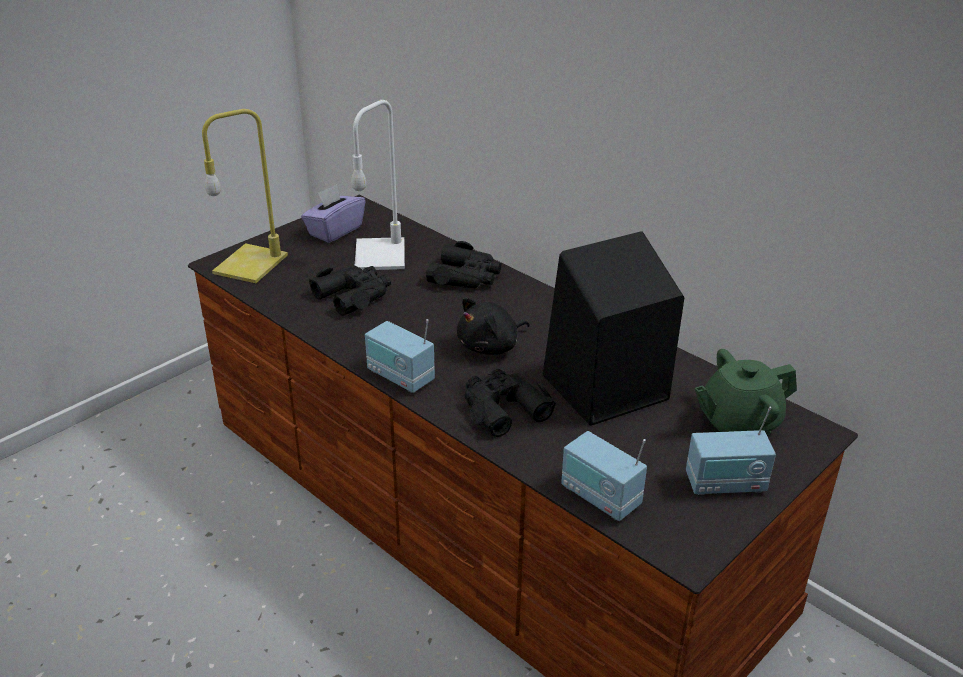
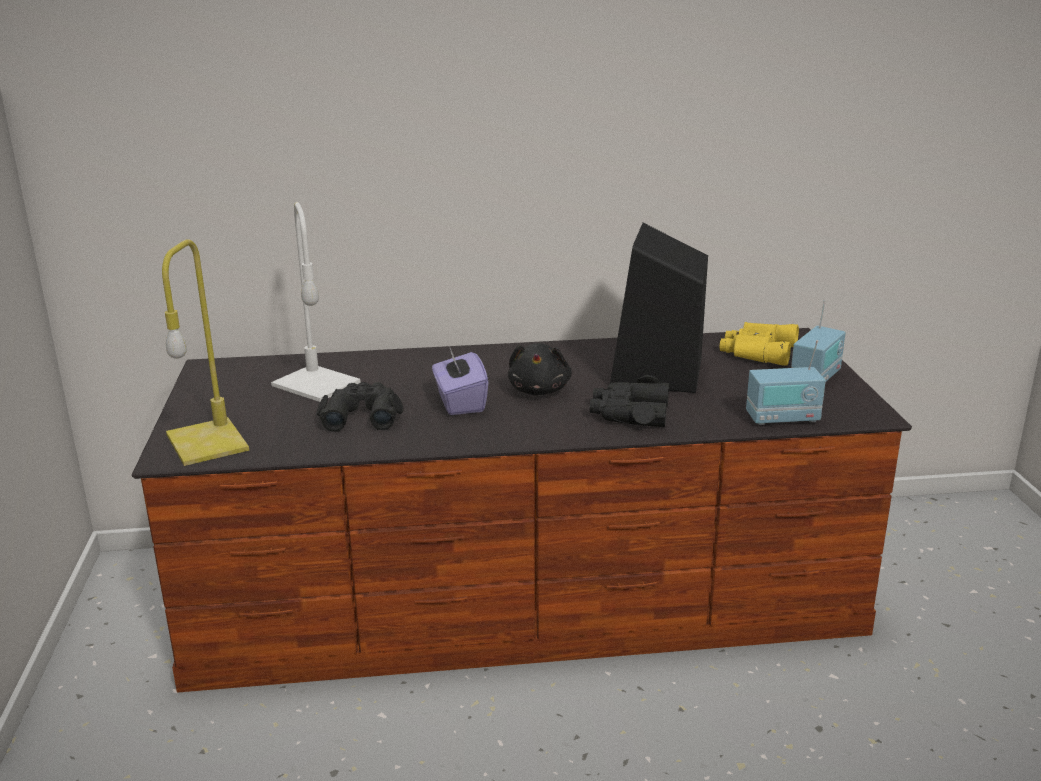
camera: 50 degrees left, 10 degrees down
purple tissue box [301,184,365,243] -> purple tissue box moved to [432,346,489,415]
radio [365,319,435,393] -> none
black binoculars [425,241,502,288] -> none
green teapot [695,349,797,435] -> yellow binoculars [720,322,799,366]

